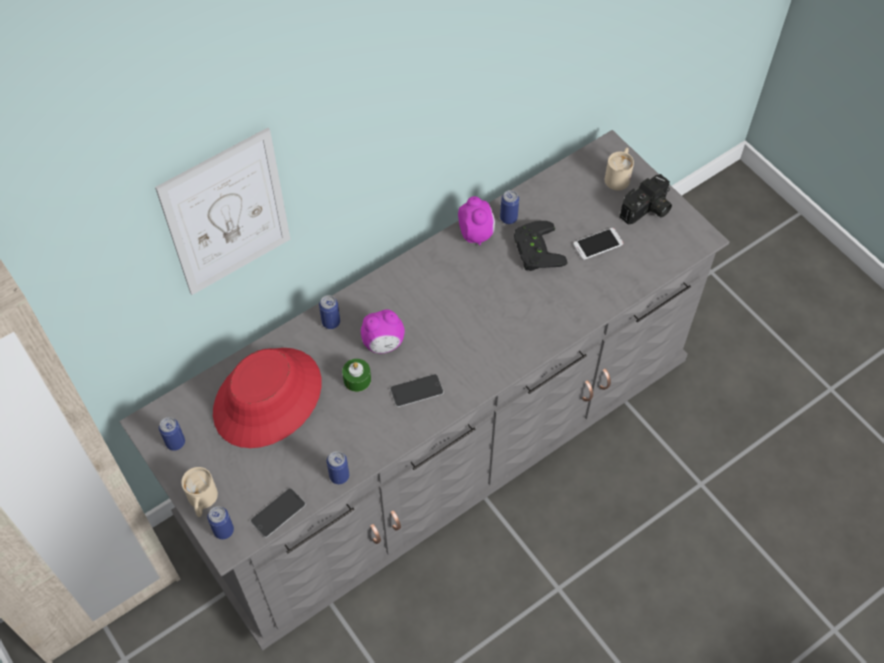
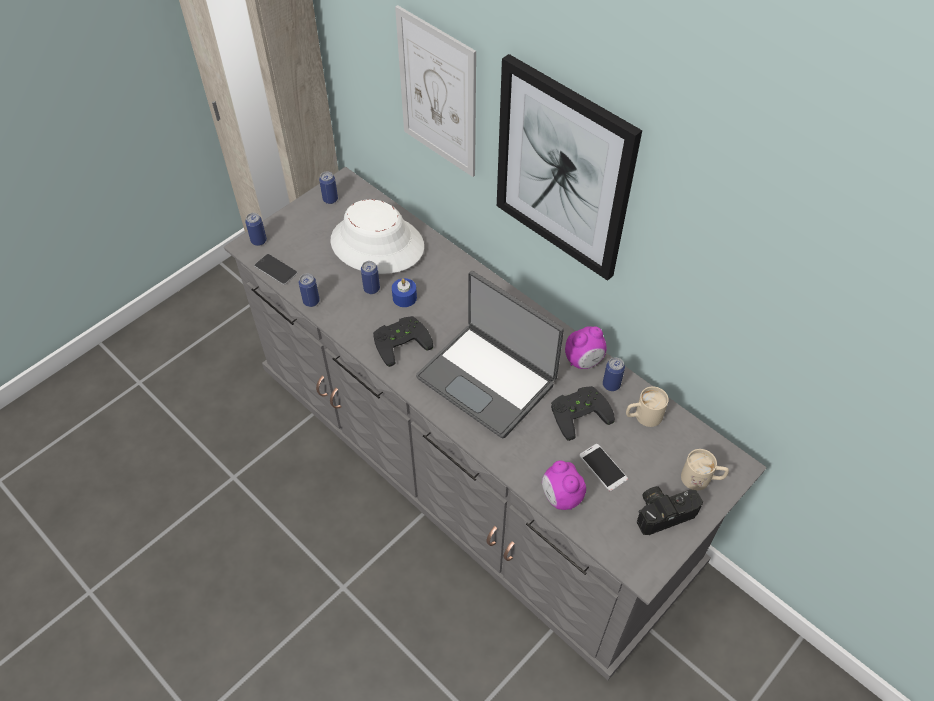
camera: 80 degrees right, 5 degrees down
beige mug [181,467,218,517] -> beige mug moved to [626,386,669,427]
red hat [213,348,322,448] -> white hat [330,199,424,274]
can [319,295,340,329] -> can moved to [361,261,380,294]
green candle [342,359,371,392] -> blue candle [392,278,417,307]
alarm clock [361,310,405,353] -> alarm clock moved to [542,460,586,510]
phone [390,374,444,407] -> black game controller [373,316,433,367]
camera [620,174,672,225] -> camera turned 120 degrees clockwise [637,486,703,535]
none -> laptop [416,271,564,438]
none -> picture [497,54,642,281]

